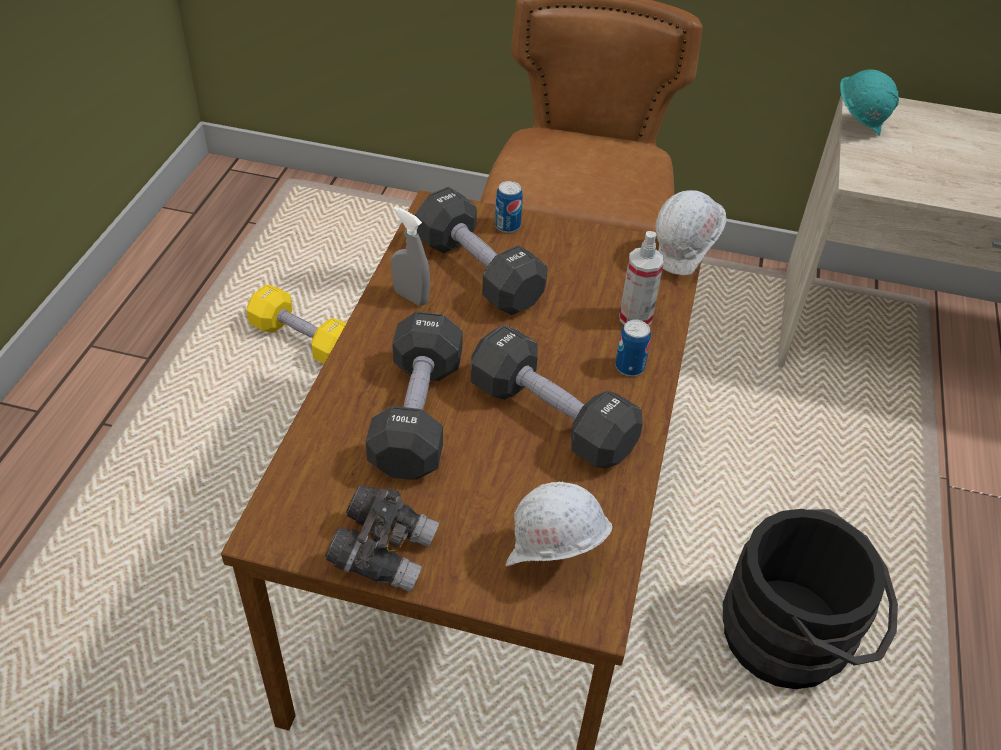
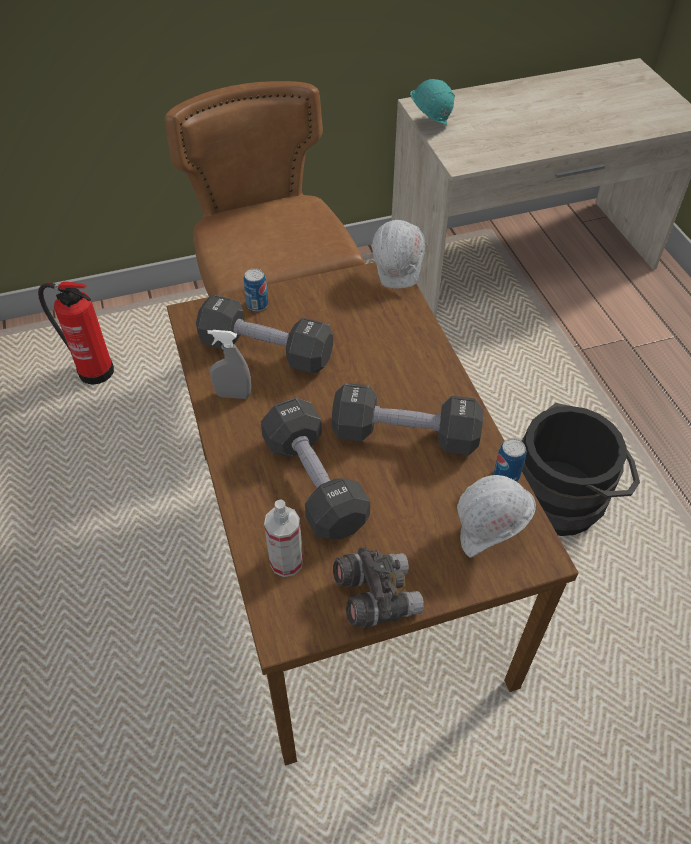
camera: 30 degrees left, 5 degrees up
yellow dumbbell [247,284,346,364] -> none
can [615,320,651,376] -> can moved to [494,438,526,482]
spray bottle [619,231,664,325] -> spray bottle moved to [264,500,303,577]
none -> fire extinguisher [38,282,114,385]

